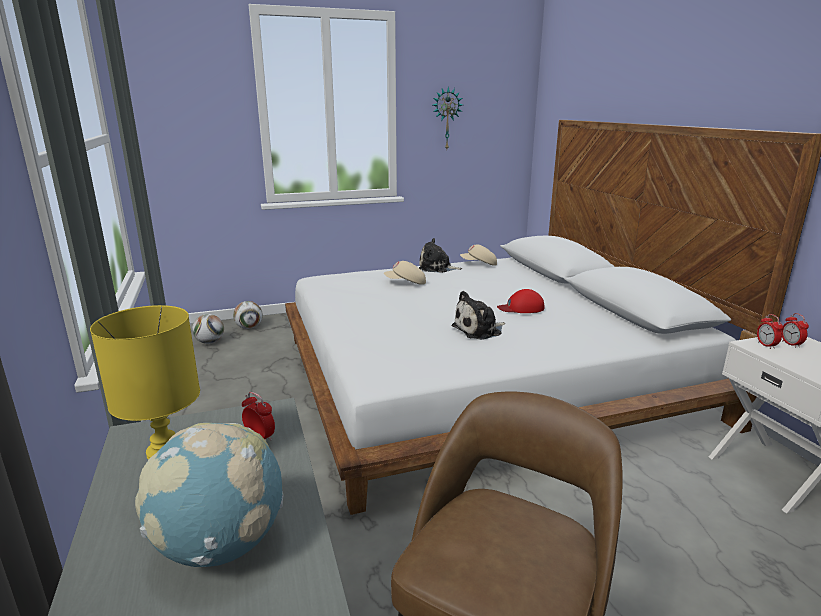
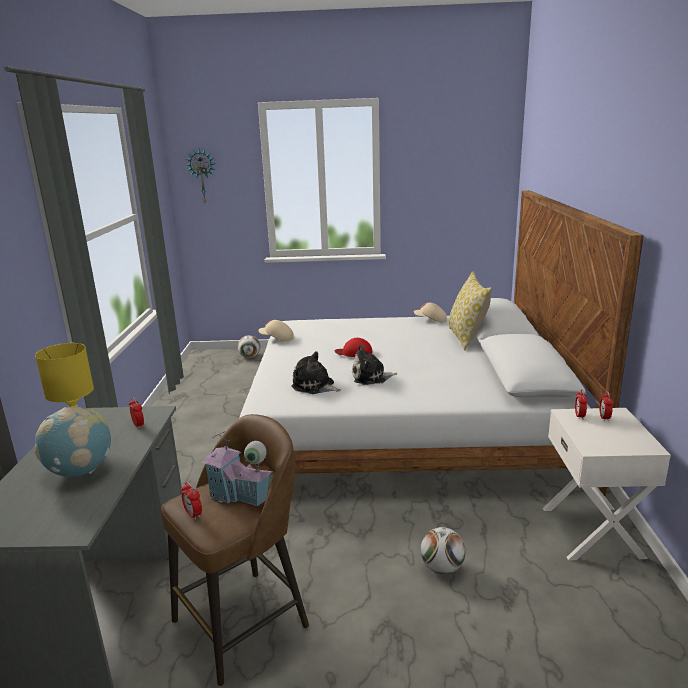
camera: 20 degrees right, 0 degrees up
football [192,314,224,344] -> football moved to [420,527,465,574]
beige cap [384,261,426,285] -> beige cap moved to [258,320,294,341]
plush toy [419,238,463,273] -> plush toy moved to [292,351,341,394]
wall clock [433,86,463,149] -> wall clock moved to [186,149,215,203]
red cap [497,289,544,313] -> red cap moved to [335,338,372,357]
none -> alarm clock [181,481,202,520]
none -> toy house [201,431,273,506]
none -> pillow [449,271,492,350]

